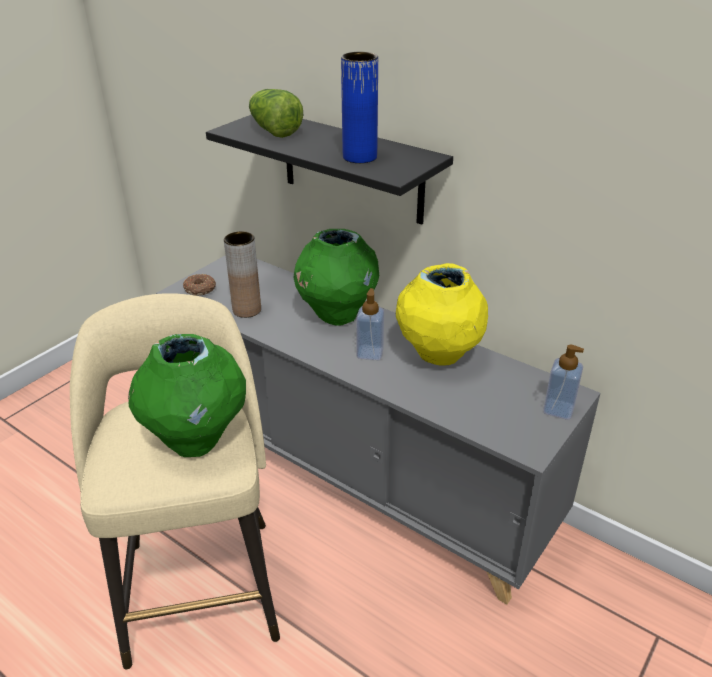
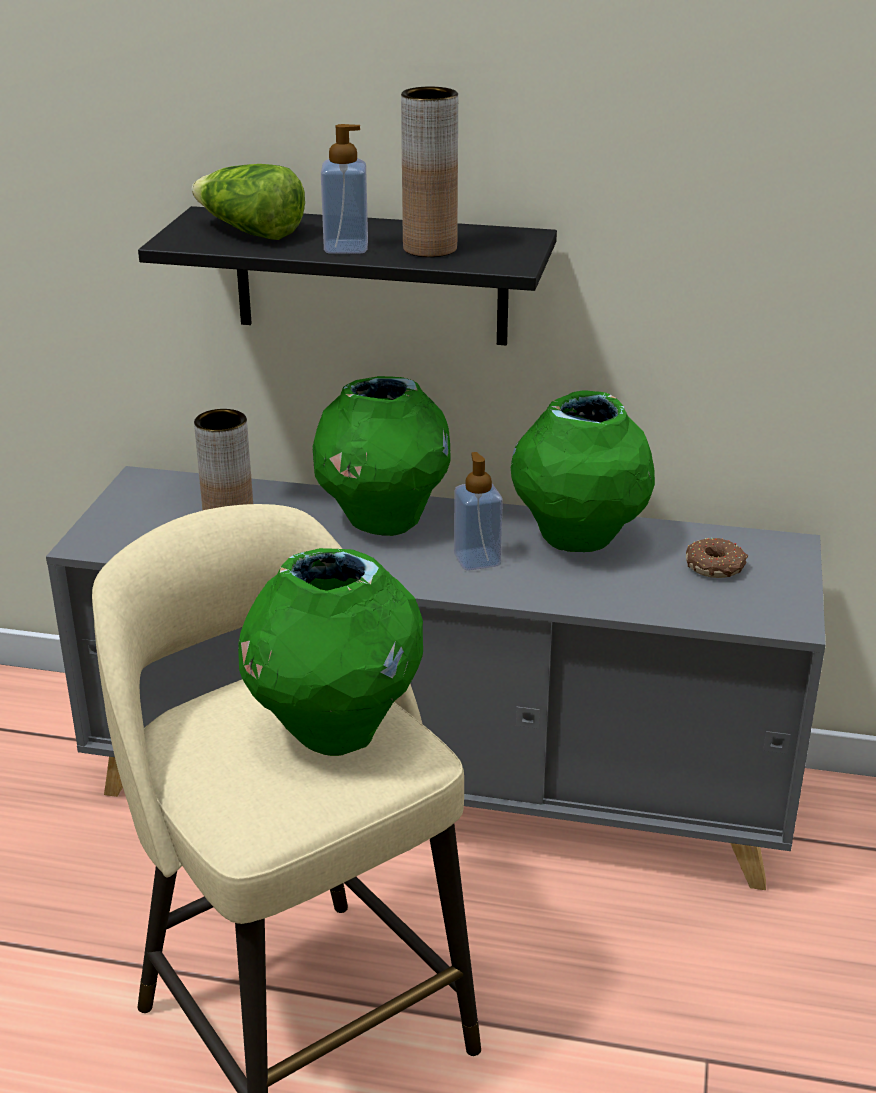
camera: 25 degrees left, 5 degrees down
donut [183,274,216,296] -> donut moved to [686,538,749,578]
blue vase [341,52,378,163] -> brown vase [401,87,458,257]
yellow vase [396,263,488,366] -> green vase [511,391,655,552]
soap dispenser [543,344,584,420] -> soap dispenser moved to [321,124,368,254]

